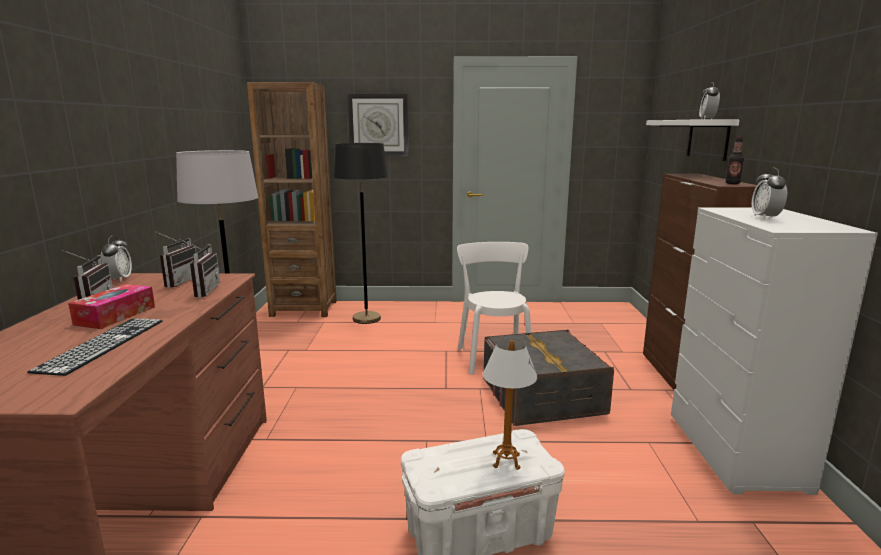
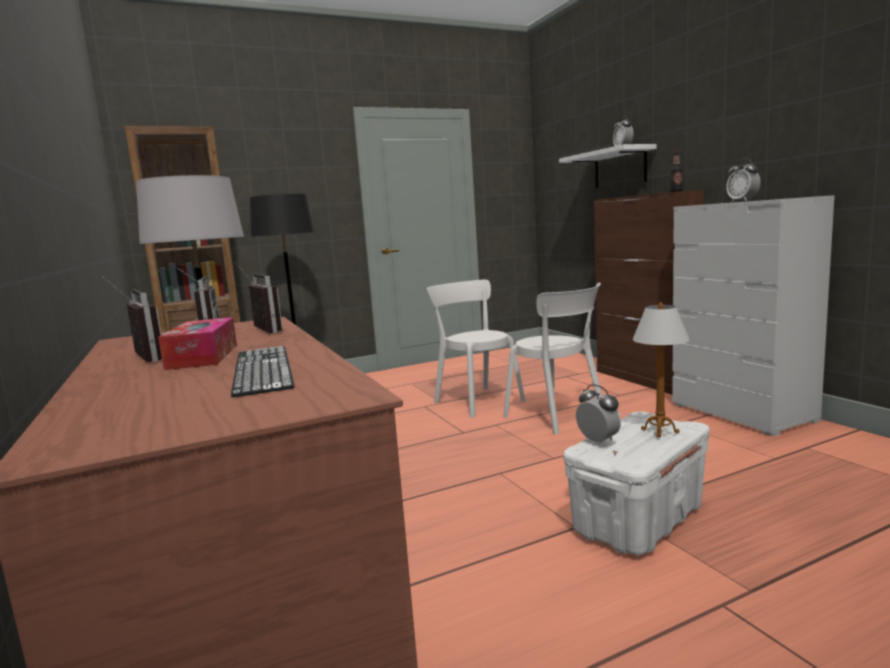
camera: 25 degrees left, 5 degrees down
alarm clock [101,235,132,282] -> alarm clock moved to [576,384,621,443]
wall clock [348,94,408,155] -> none
grey storage box [484,330,614,426] -> white chair [503,282,602,434]

